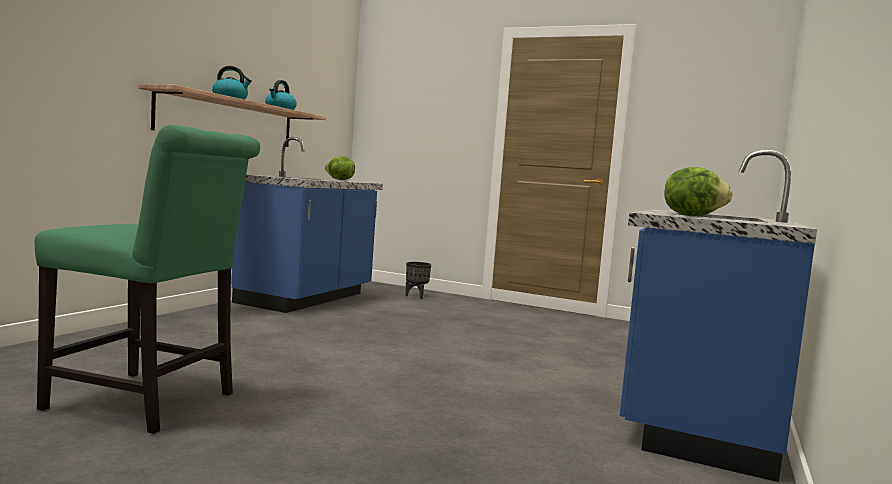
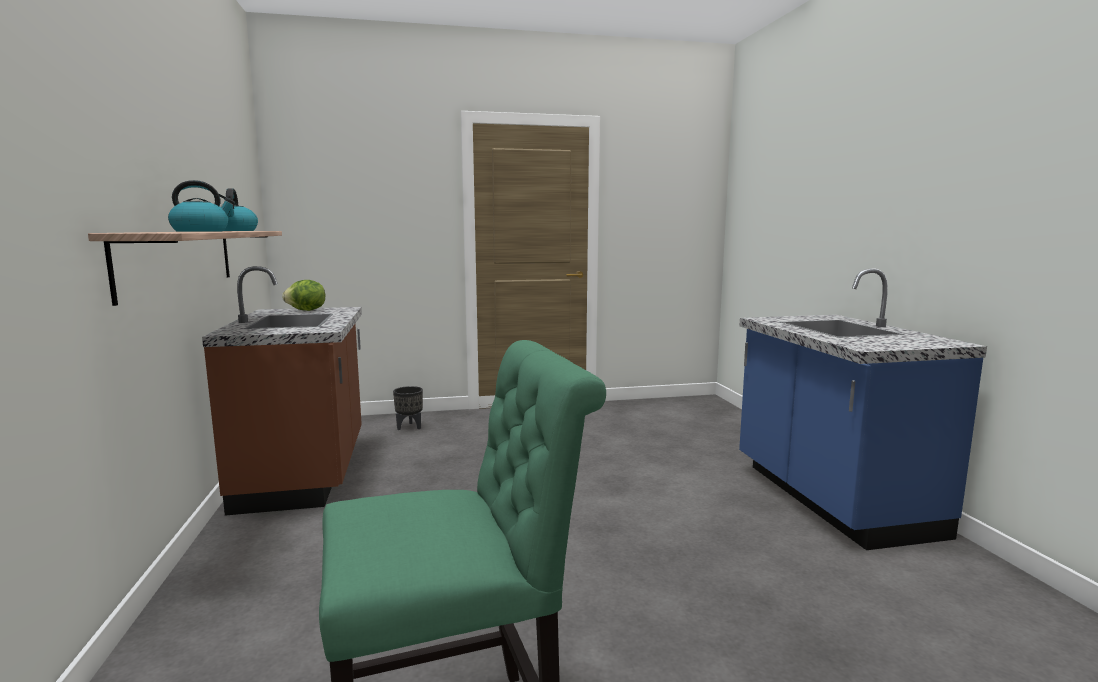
camera: 35 degrees left, 5 degrees up
blue counter [231,137,383,313] -> brown counter [202,266,362,516]
lettuce [665,167,733,216] -> none

